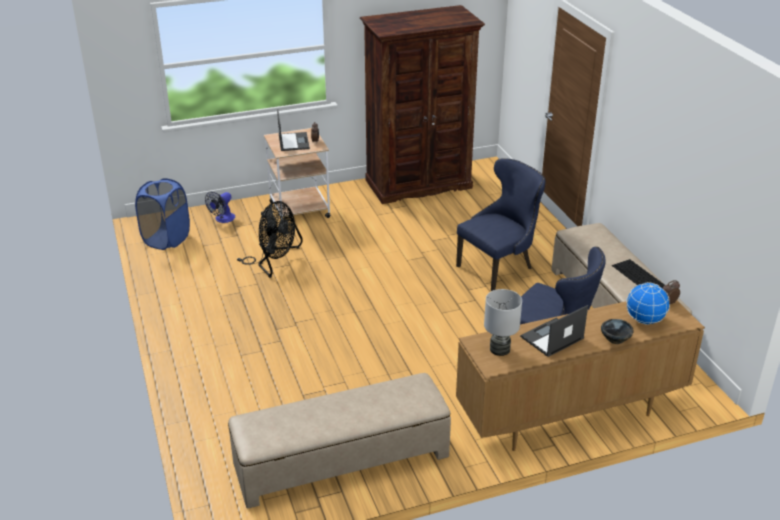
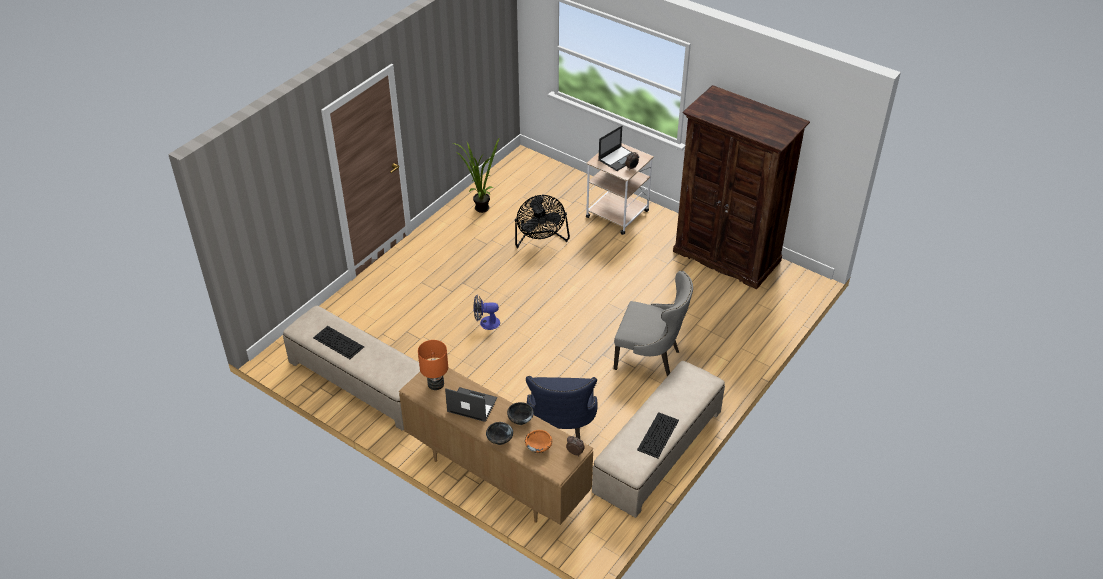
camera: 55 degrees right, 10 degrees up
blue laundry basket [135,178,190,250] -> none
fan [205,192,235,223] -> fan moved to [473,295,500,330]
blue chair [456,158,545,291] -> grey chair [614,271,693,376]
grey table lamp [484,289,522,356] -> orange table lamp [418,340,448,390]
globe [626,282,670,325] -> orange bowl [525,430,552,453]
none -> keyboard [313,326,364,359]
none -> potted plant [453,137,500,213]
none -> black bowl [507,402,534,425]

